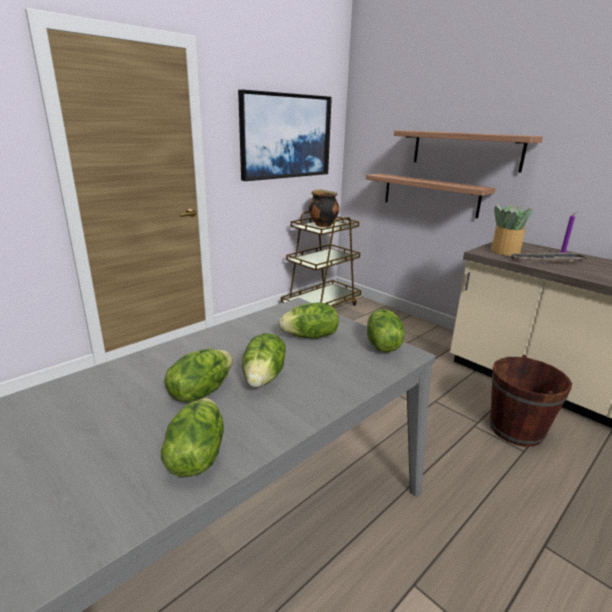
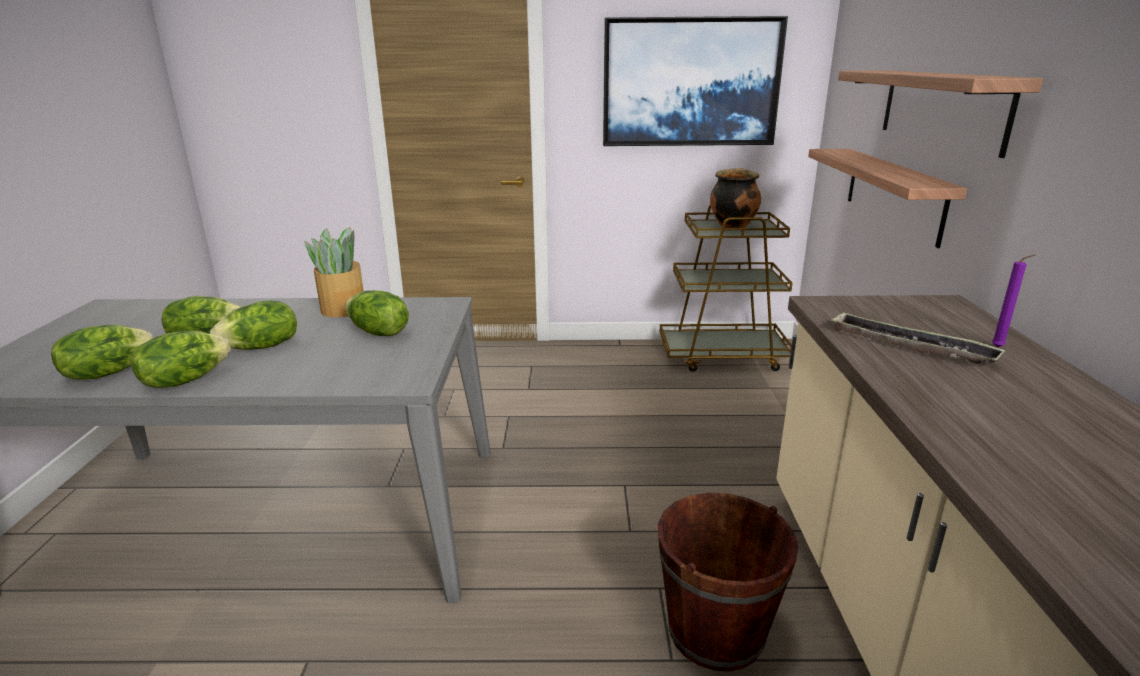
camera: 45 degrees right, 0 degrees up
lettuce [367,309,405,352] -> lettuce moved to [131,331,231,388]
potted plant [491,204,533,256] -> potted plant moved to [304,227,364,317]

